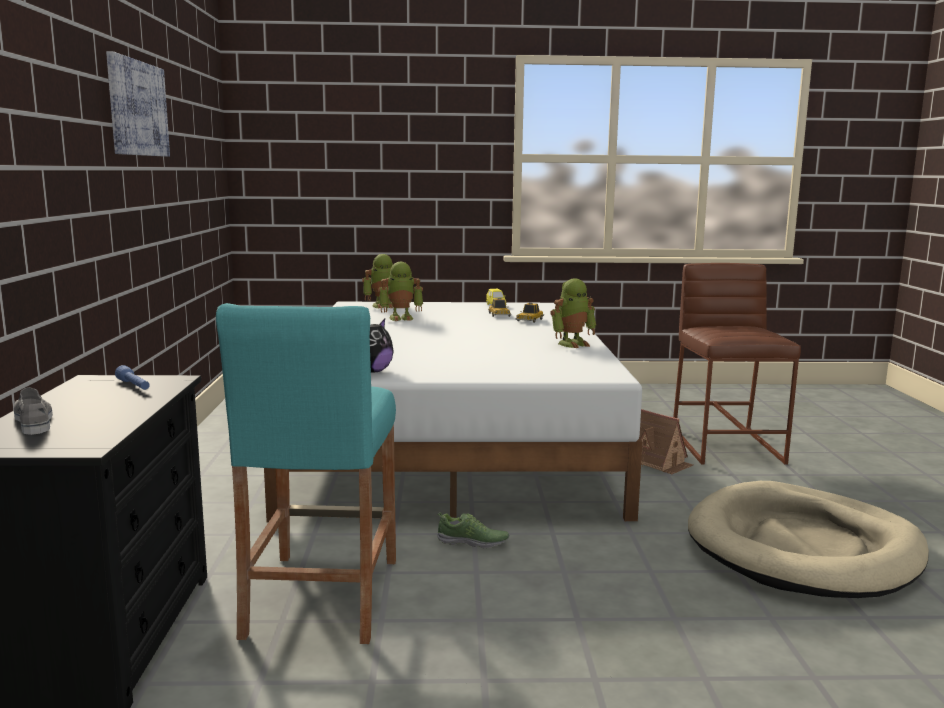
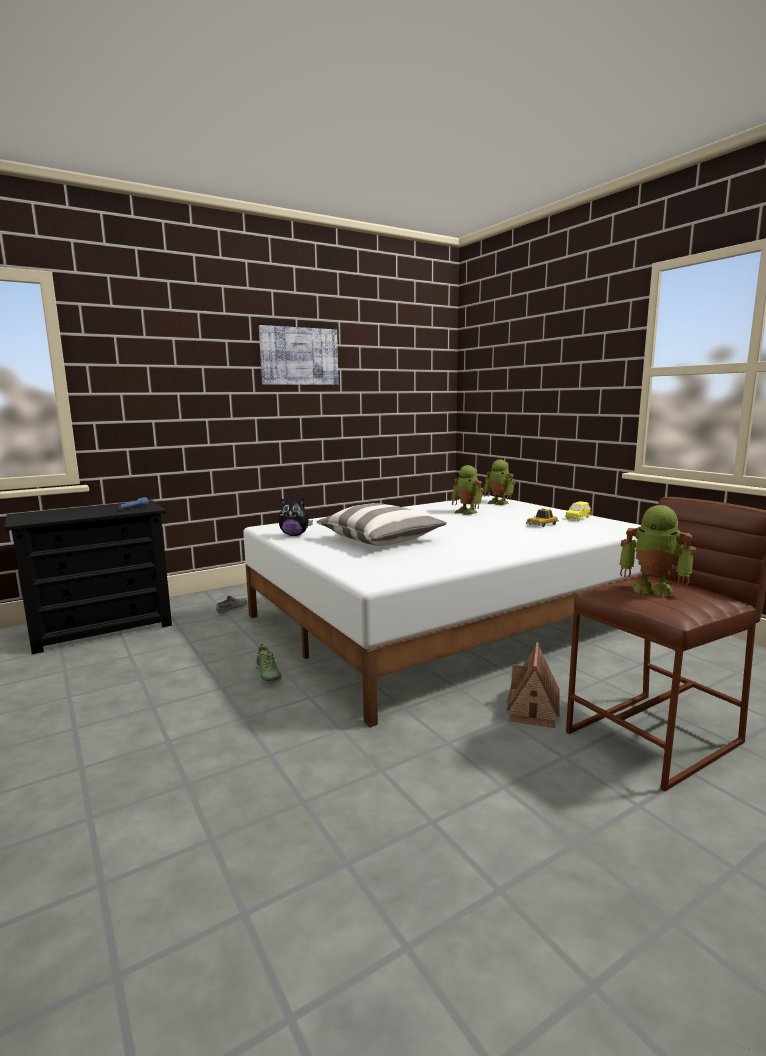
camera: 60 degrees right, 0 degrees up
grey shoe [14,387,53,435] -> grey shoe moved to [216,596,247,616]
turquoise stool [216,303,396,644] -> none
toy car [515,303,544,323] -> none
toy robot [550,278,597,348] -> toy robot moved to [619,505,696,597]
beige dog bed [688,481,929,598] -> none
none -> pillow [316,503,447,546]

